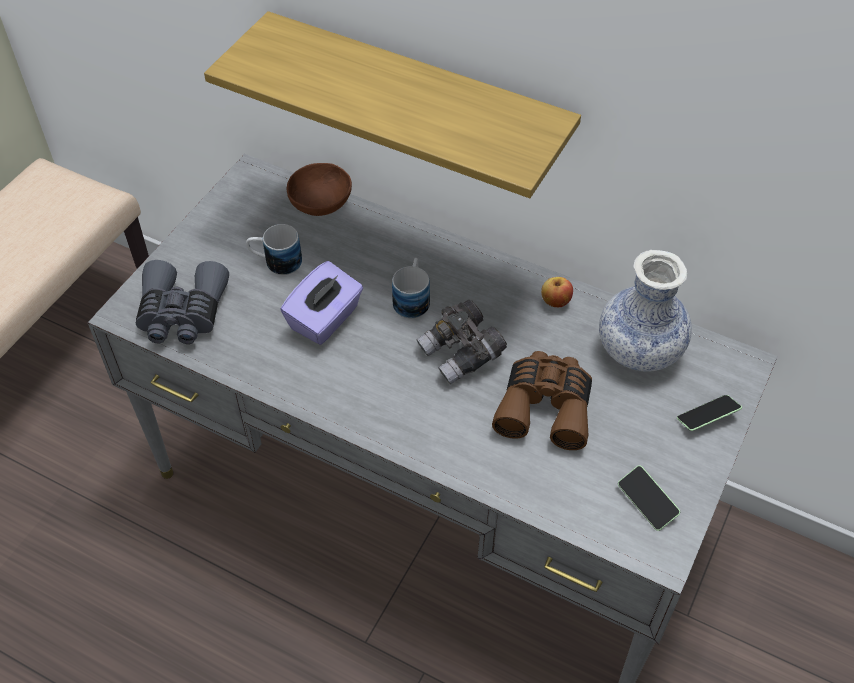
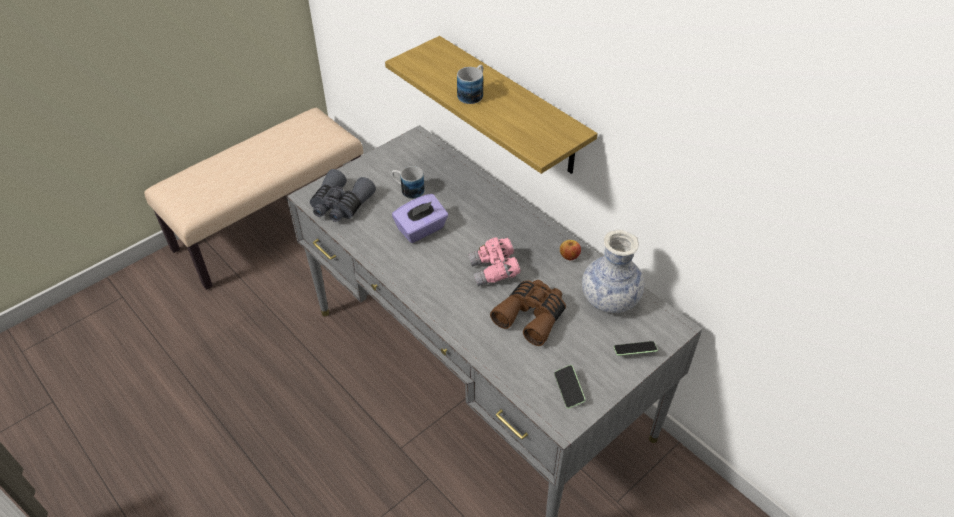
camera: 20 degrees right, 5 degrees down
brown bowl [287,163,352,216] -> none
mug [392,258,430,318] -> mug moved to [457,65,483,104]
grey binoculars [417,300,507,385] -> pink binoculars [468,237,521,286]

